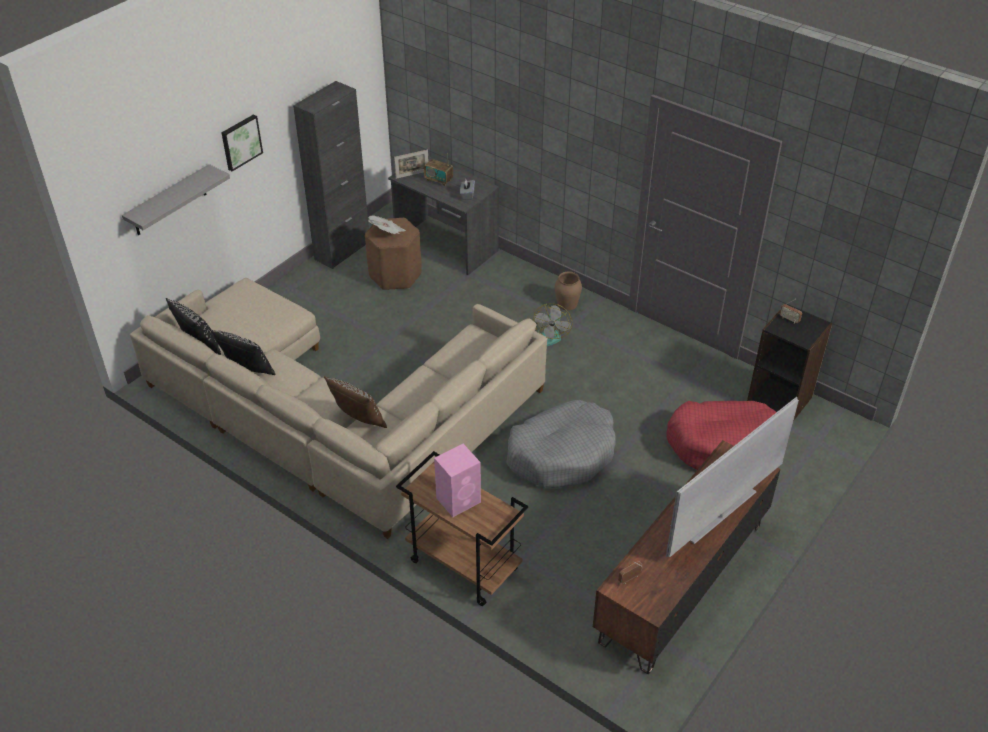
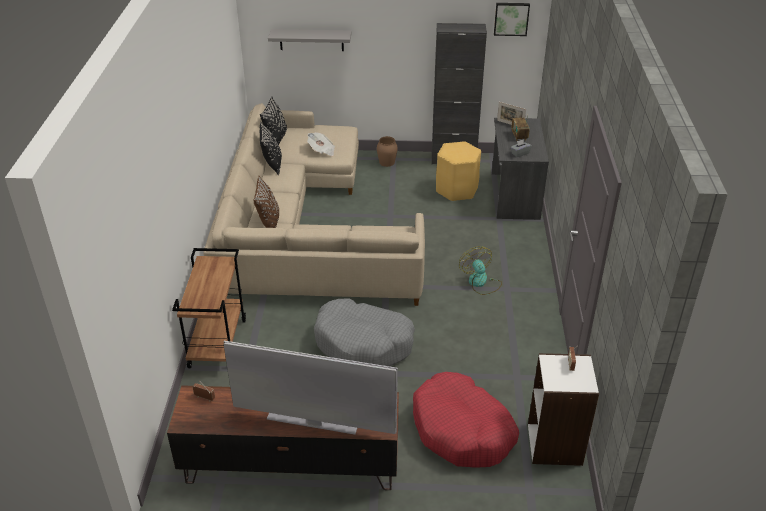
camera: 55 degrees right, 5 degrees down
picture [221,114,263,171] -> picture moved to [494,3,530,36]
brown stool [365,218,422,290] -> yellow stool [436,141,481,201]
newspaper [368,215,406,234] -> newspaper moved to [307,132,335,156]
pink speaker [434,444,481,517] -> none
fan [533,304,572,346] -> fan turned 90 degrees clockwise [459,246,502,295]
brown vase [555,271,582,311] -> brown vase moved to [377,136,398,167]
black bookcase [747,304,832,420] -> white bookcase [528,353,599,466]

